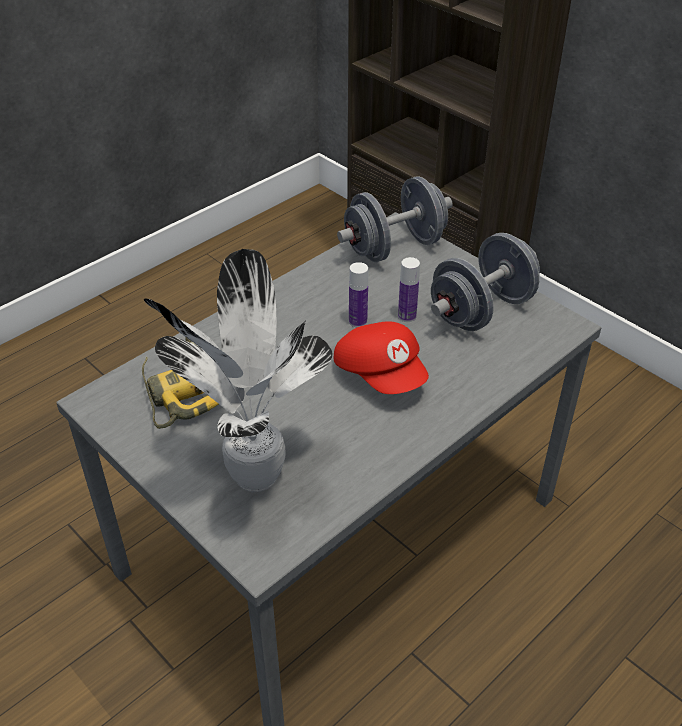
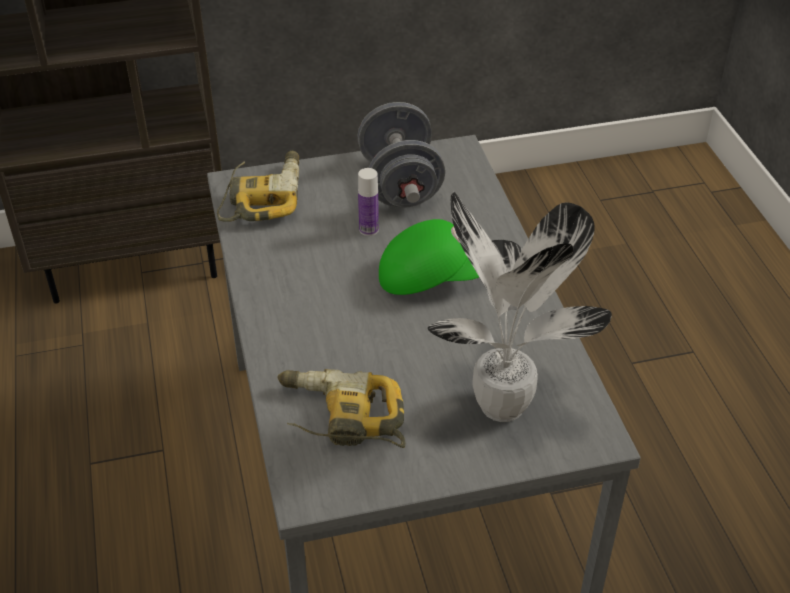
camera: 60 degrees left, 0 degrees up
red cap [334,321,429,394] -> green cap [379,219,479,295]
grey dumbbell [337,176,453,262] -> power drill [217,151,299,222]
bottle [349,262,368,327] -> none

